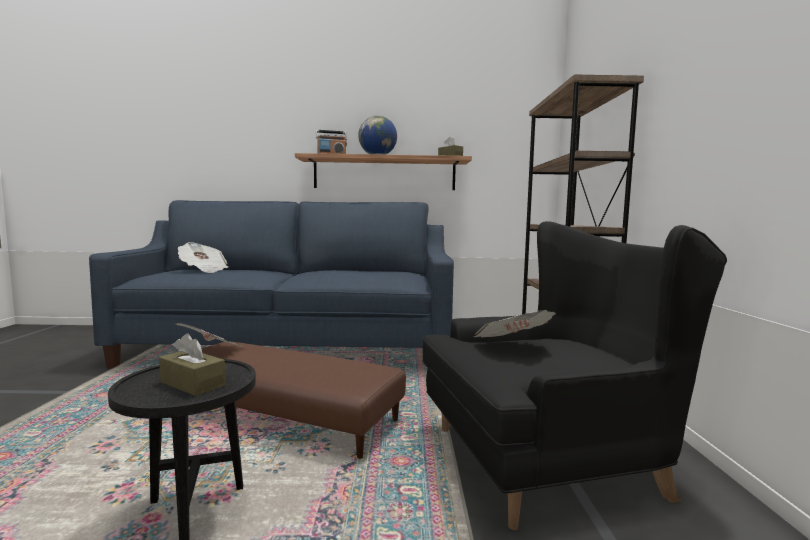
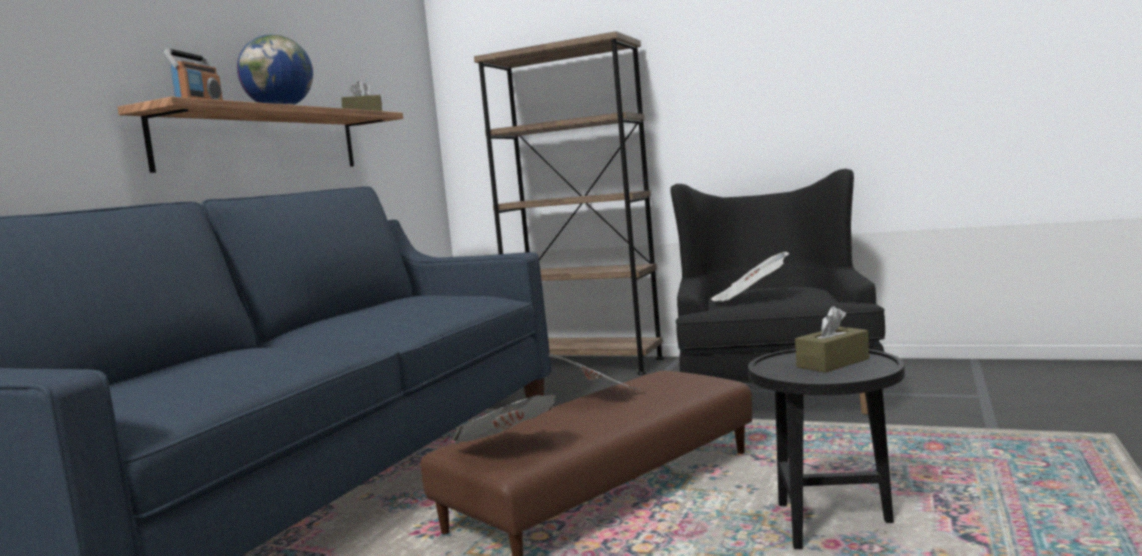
camera: 65 degrees left, 0 degrees up
newspaper [177,242,228,273] -> newspaper moved to [548,354,641,390]

